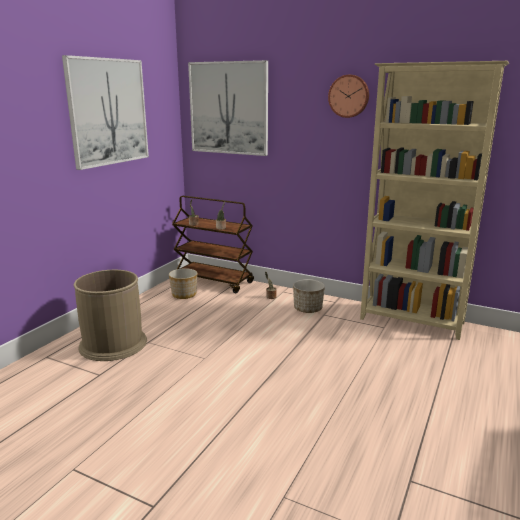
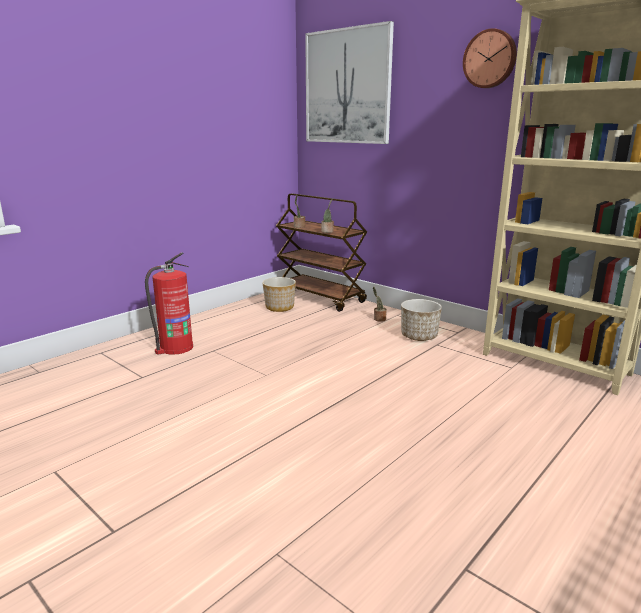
camera: 15 degrees right, 0 degrees up
picture [62,55,149,170] -> none
brown trash can [74,270,147,361] -> fire extinguisher [145,252,193,355]

